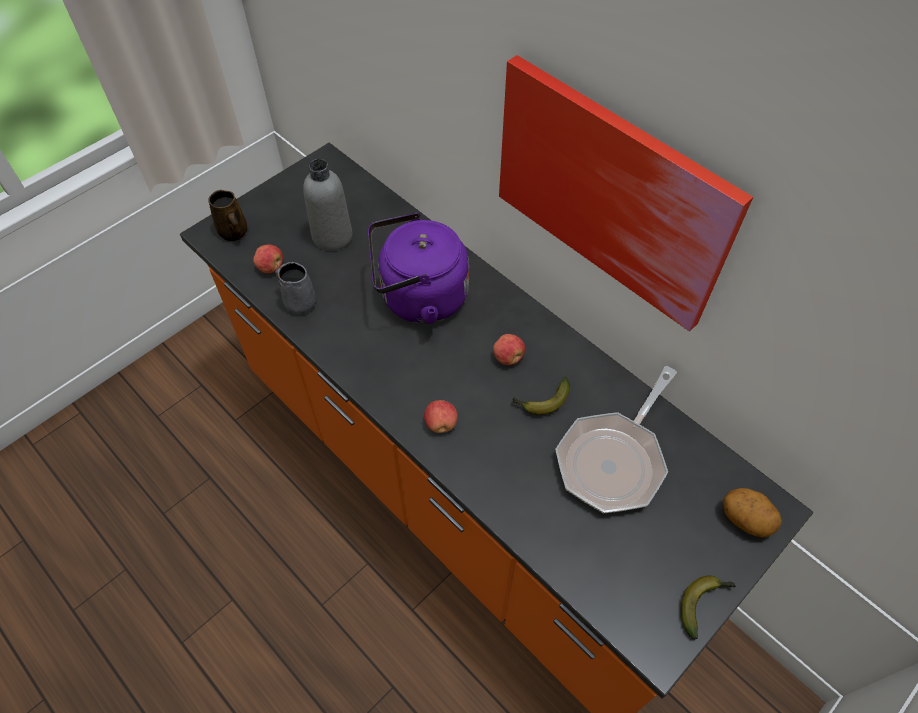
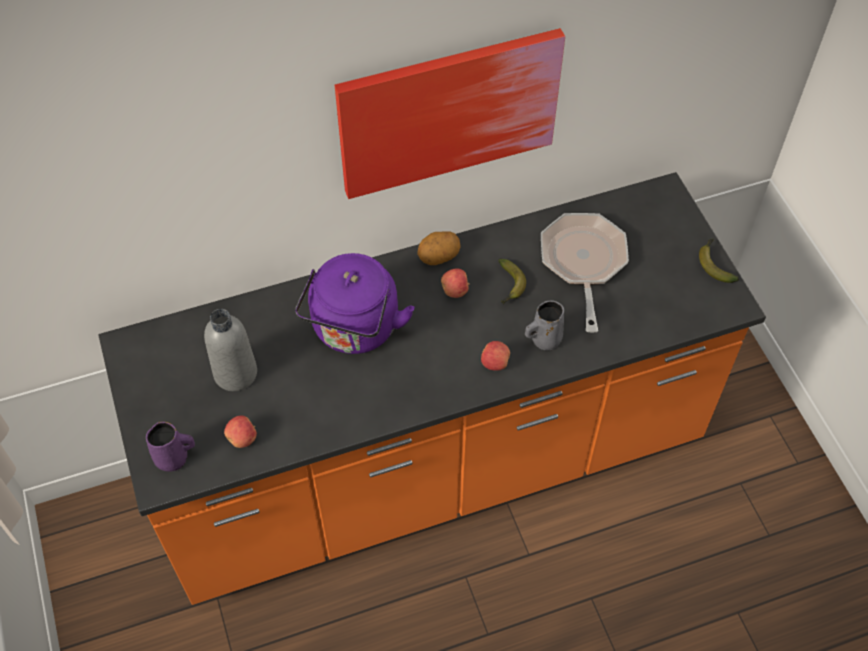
camera: 65 degrees left, 0 degrees up
brown mug [208,190,247,241] -> purple mug [146,422,195,472]
grey mug [275,262,315,315] -> grey mug moved to [525,300,564,351]
frying pan [555,366,677,513] -> frying pan turned 150 degrees counterclockwise [541,213,629,332]
potato [723,488,782,538] -> potato moved to [417,231,461,265]

